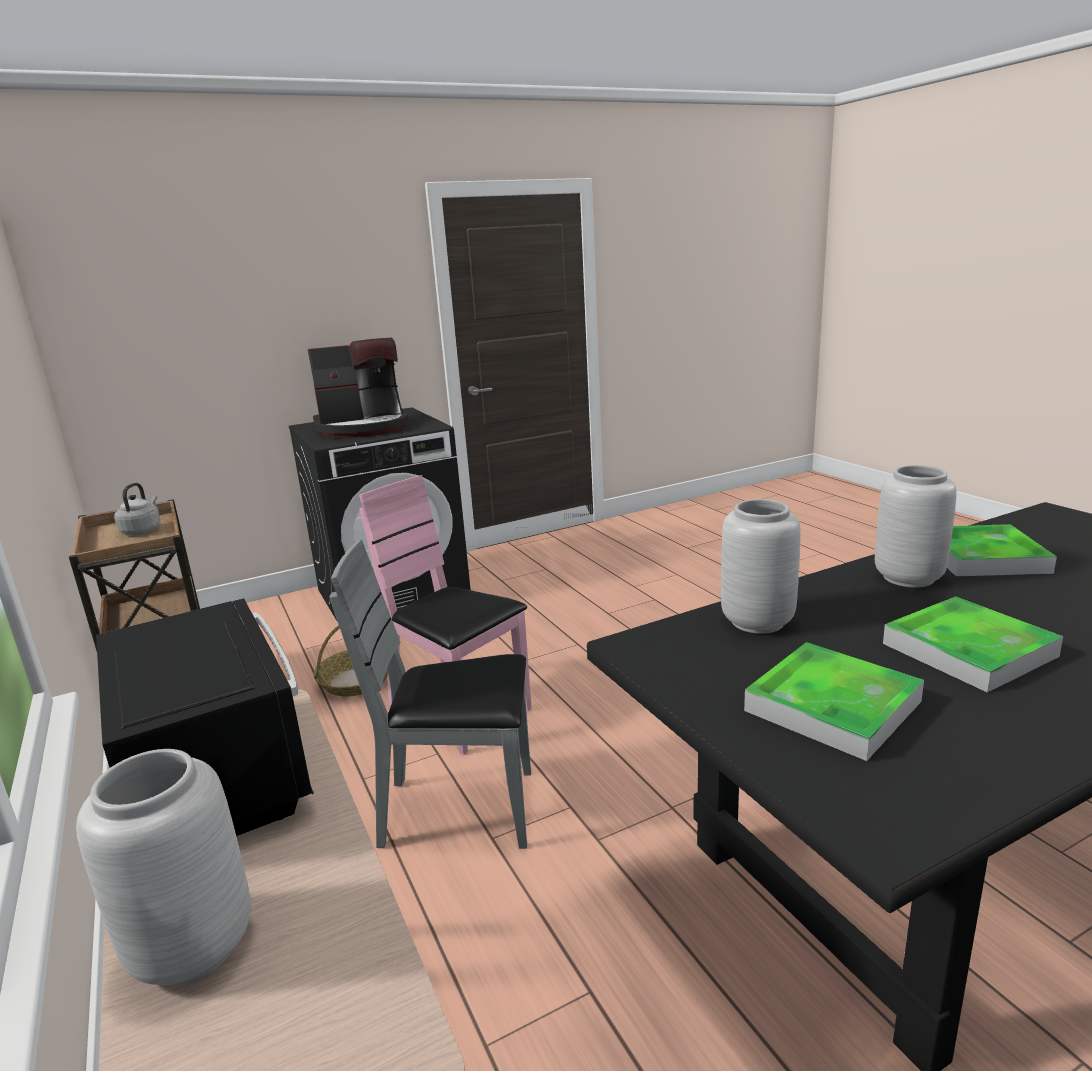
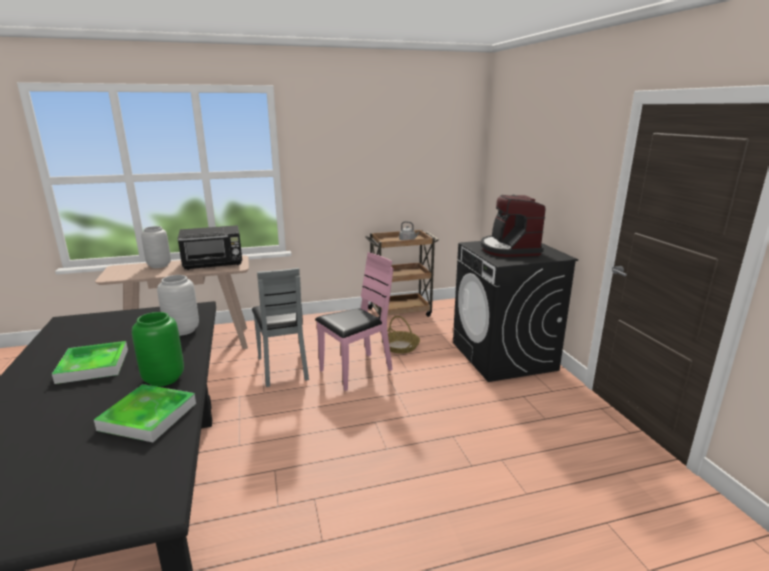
camera: 100 degrees right, 0 degrees up
grey chair [329,540,531,849] -> grey chair turned 150 degrees clockwise [252,268,309,387]
tray [744,642,924,761] -> none
grey vase [875,465,957,587] -> green vase [132,312,184,387]

